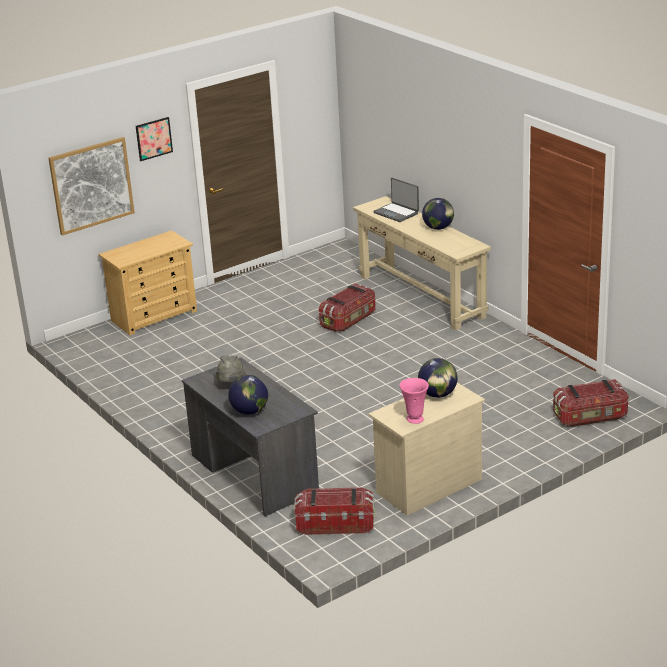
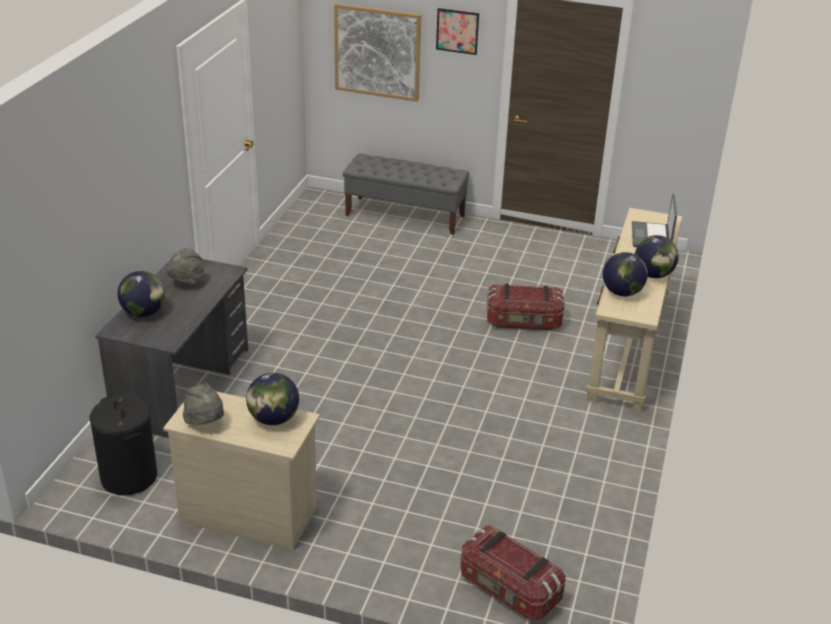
camera: 50 degrees right, 5 degrees up
beige dresser [99,230,197,335] -> grey bench [343,154,469,235]
storage box [294,487,375,535] -> black laundry basket [90,396,157,495]
pink vase [399,378,429,424] -> grey hat [183,383,224,425]
none -> globe [603,252,648,296]

